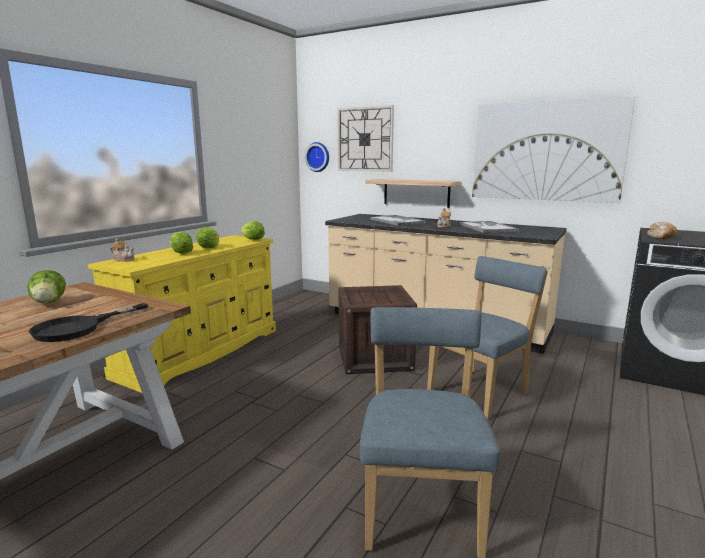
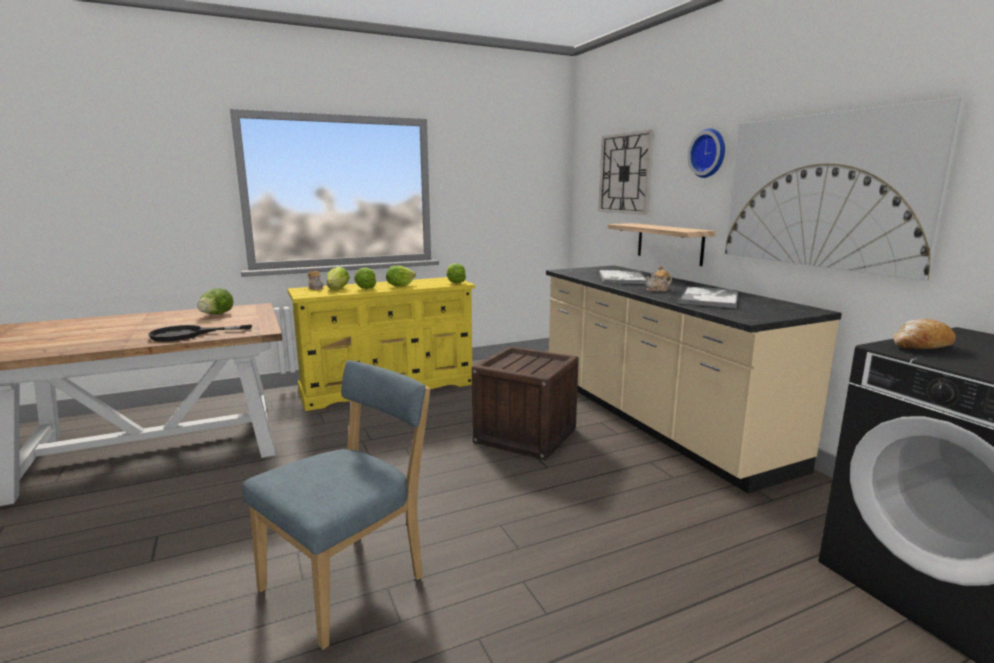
camera: 35 degrees right, 0 degrees up
wall clock [305,142,329,172] -> wall clock moved to [688,128,725,178]
blue chair [427,256,548,419] -> none
none -> lettuce [327,267,350,289]

